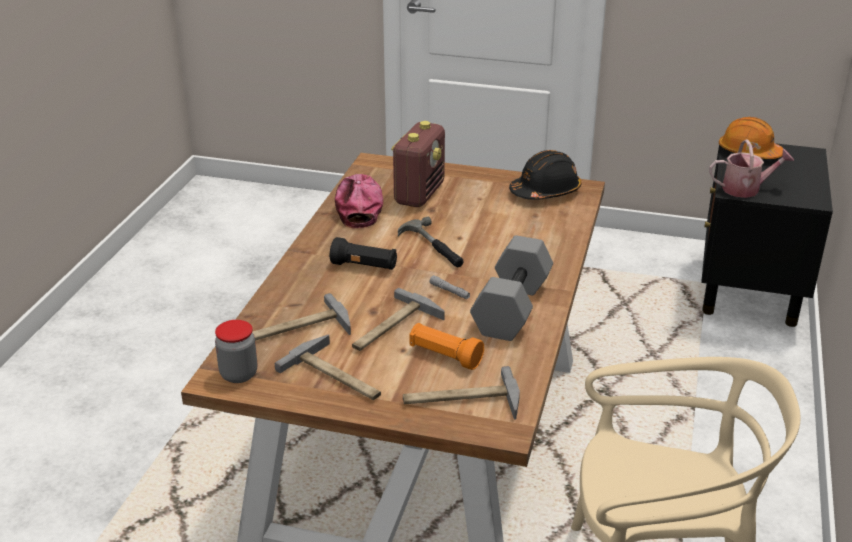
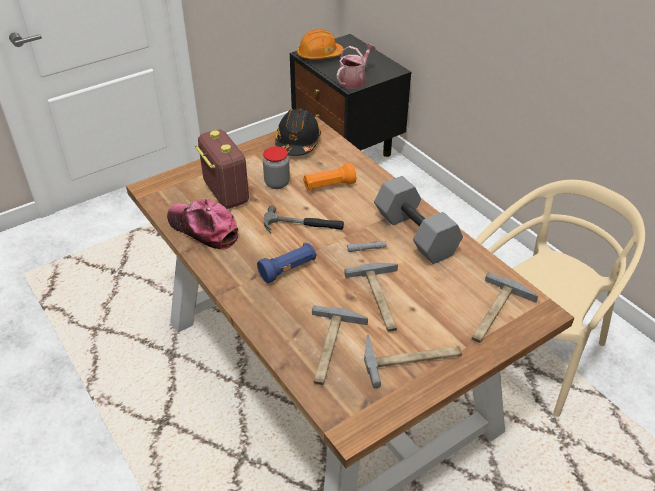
camera: 50 degrees left, 10 degrees up
jar [215,320,257,383] -> jar moved to [263,146,290,189]
black flashlight [330,237,397,270] -> blue flashlight [257,243,317,283]
orange flashlight [410,323,484,370] -> orange flashlight moved to [303,163,356,191]

